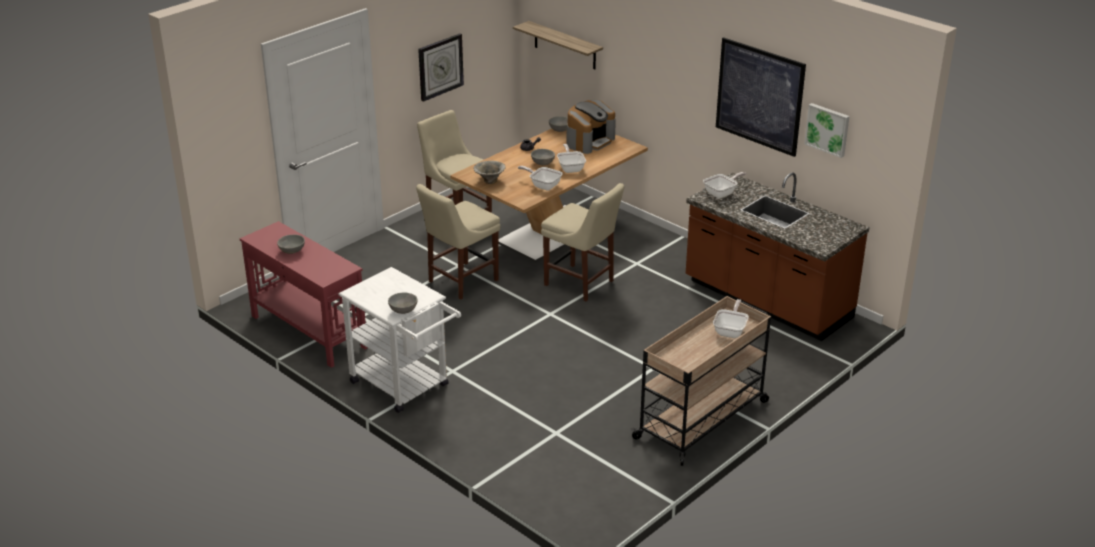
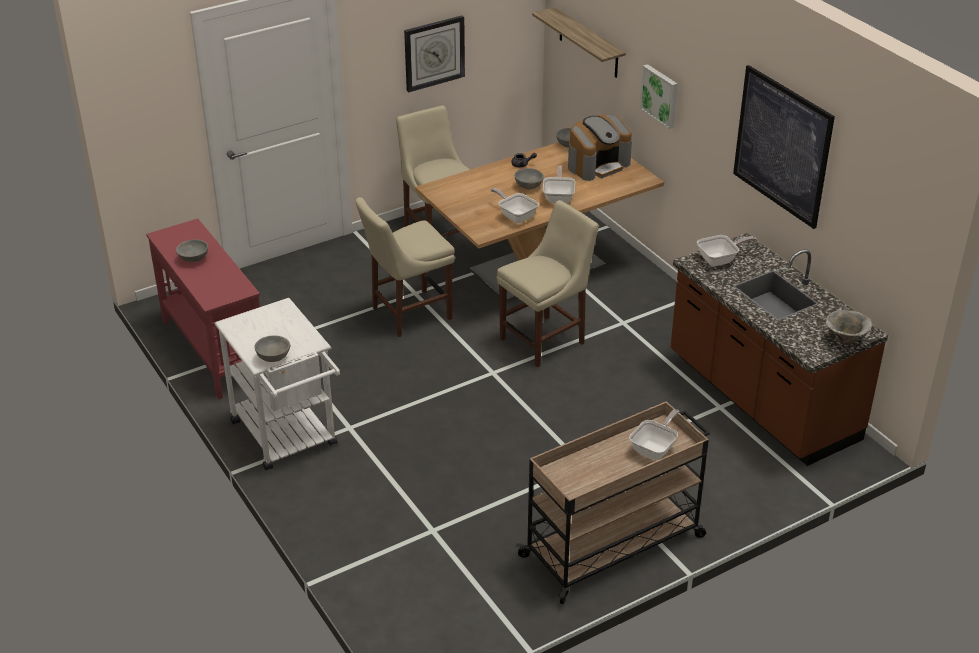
camera: 15 degrees right, 5 degrees up
bowl [473,161,506,184] -> bowl moved to [826,310,872,345]
beige chair [541,183,624,302] -> beige chair turned 90 degrees counterclockwise [496,200,599,368]
picture [804,103,850,158] -> picture moved to [640,64,678,129]

